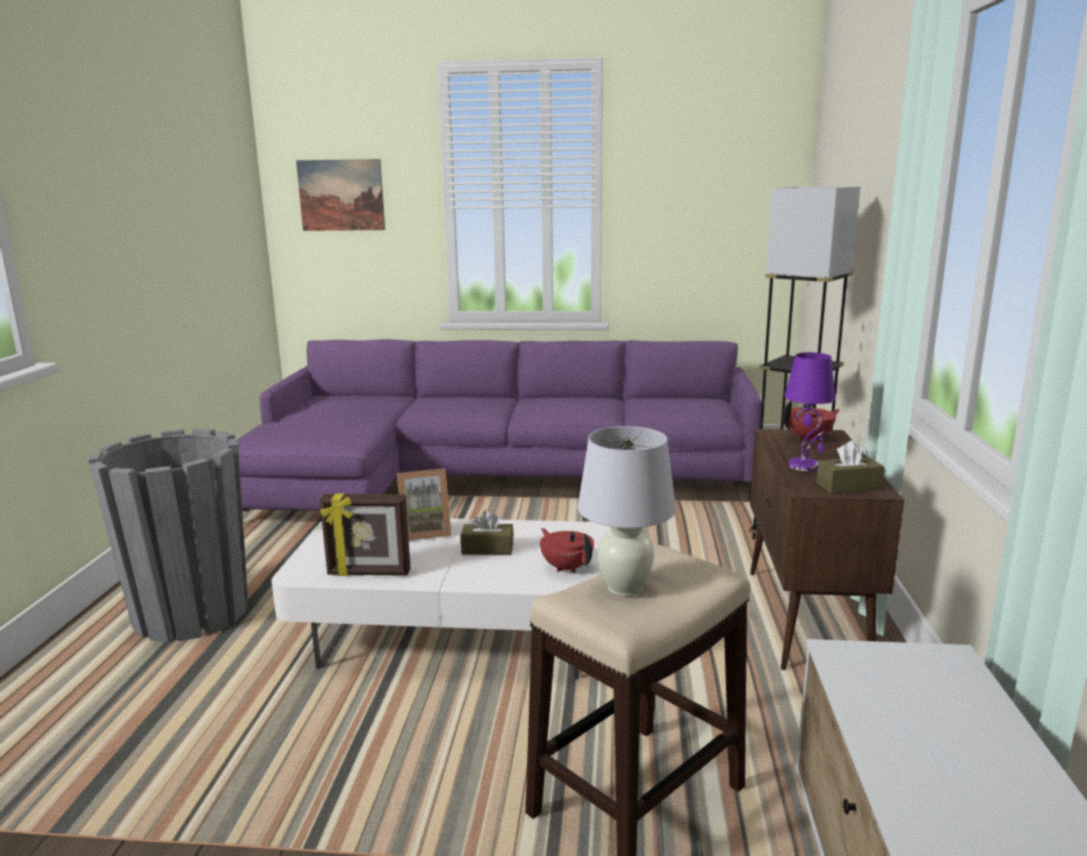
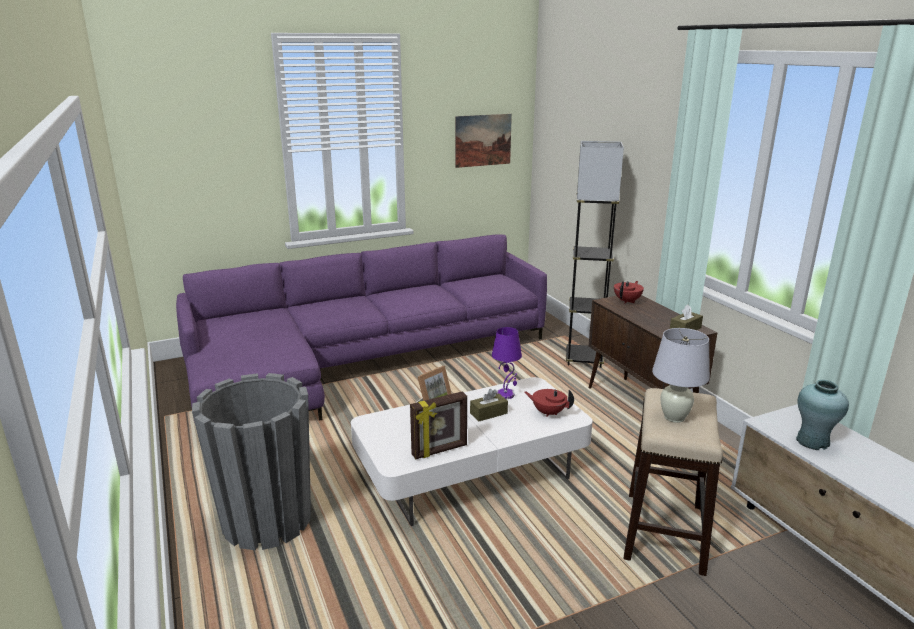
camera: 30 degrees left, 5 degrees up
picture [296,159,385,231] -> picture moved to [455,114,512,168]
purple table lamp [784,352,836,471] -> purple table lamp moved to [492,327,522,399]
none -> turquoise vase [796,380,849,450]

